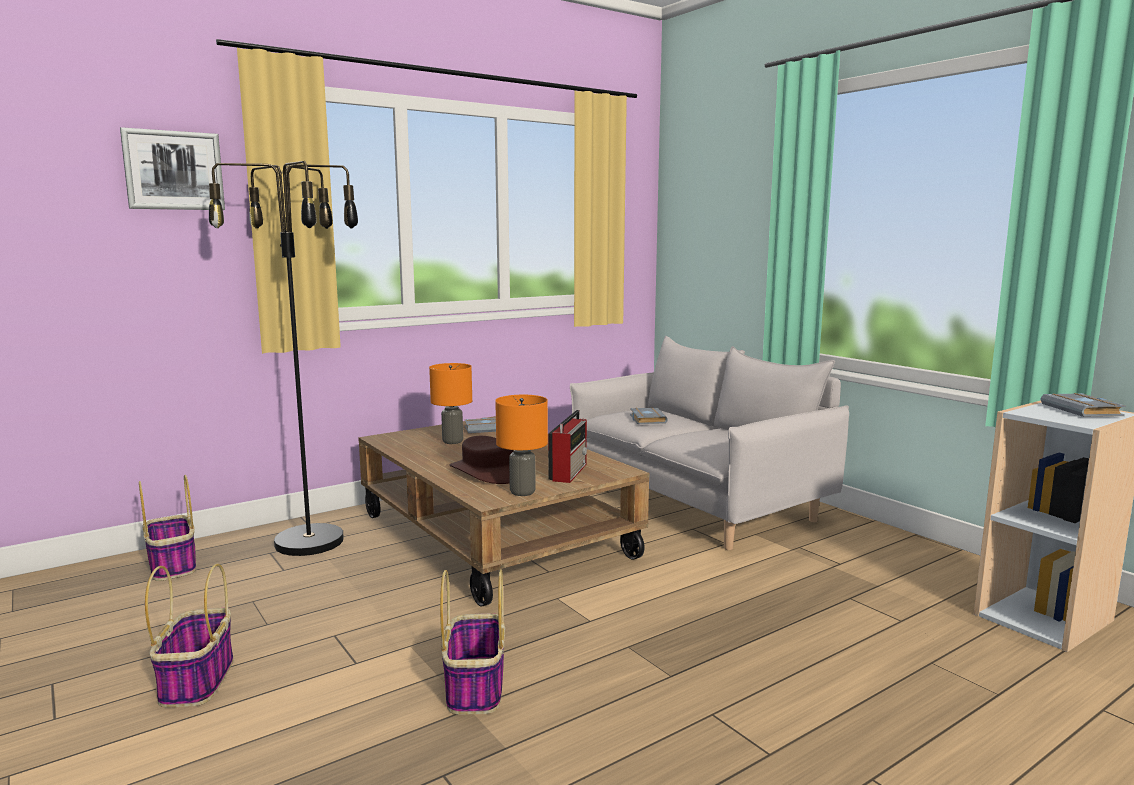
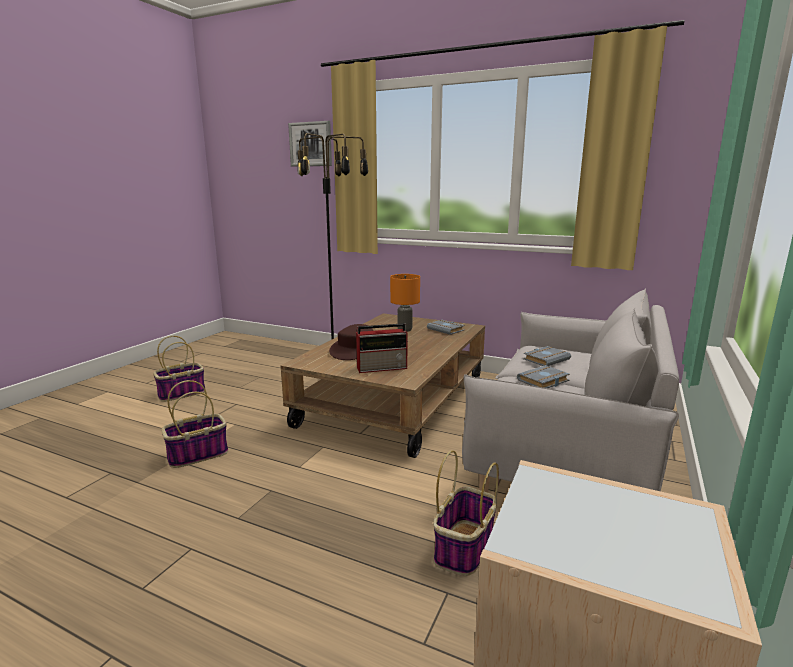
camera: 60 degrees right, 5 degrees up
basket [139,475,196,581] -> basket moved to [433,450,499,576]
orange table lamp [495,395,548,496] -> none
grey book [1040,393,1126,417] -> grey book moved to [517,365,570,388]

